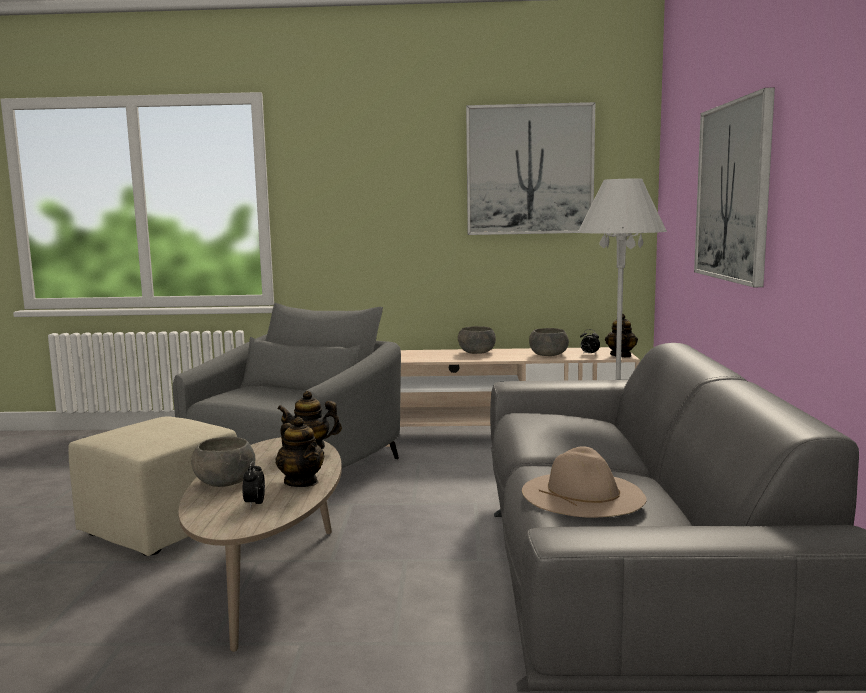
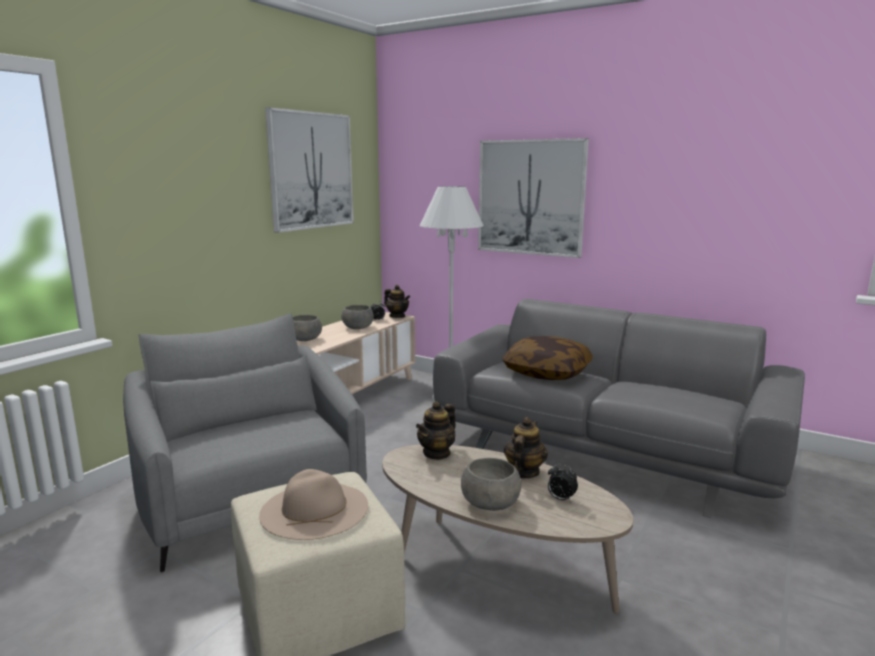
camera: 60 degrees left, 5 degrees up
teapot [276,417,325,487] -> teapot turned 60 degrees counterclockwise [504,417,548,478]
beige hat [522,446,647,518] -> beige hat moved to [259,469,368,540]
none -> pillow [503,336,593,380]

